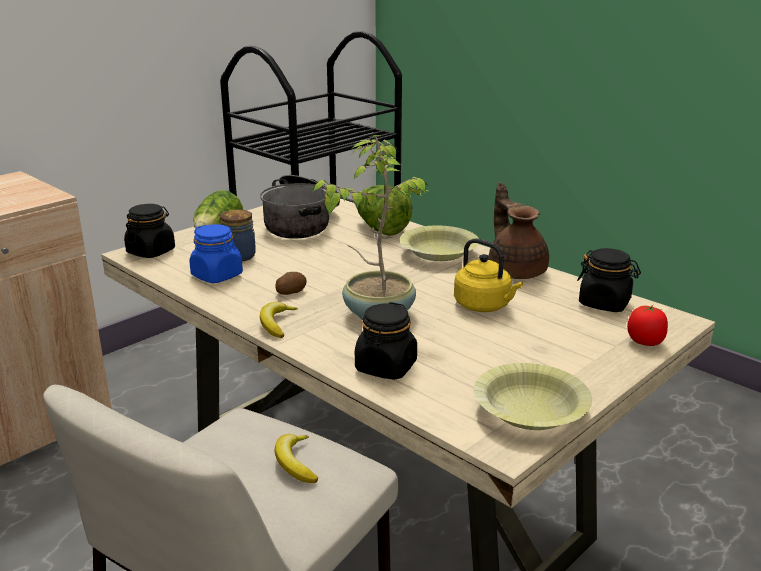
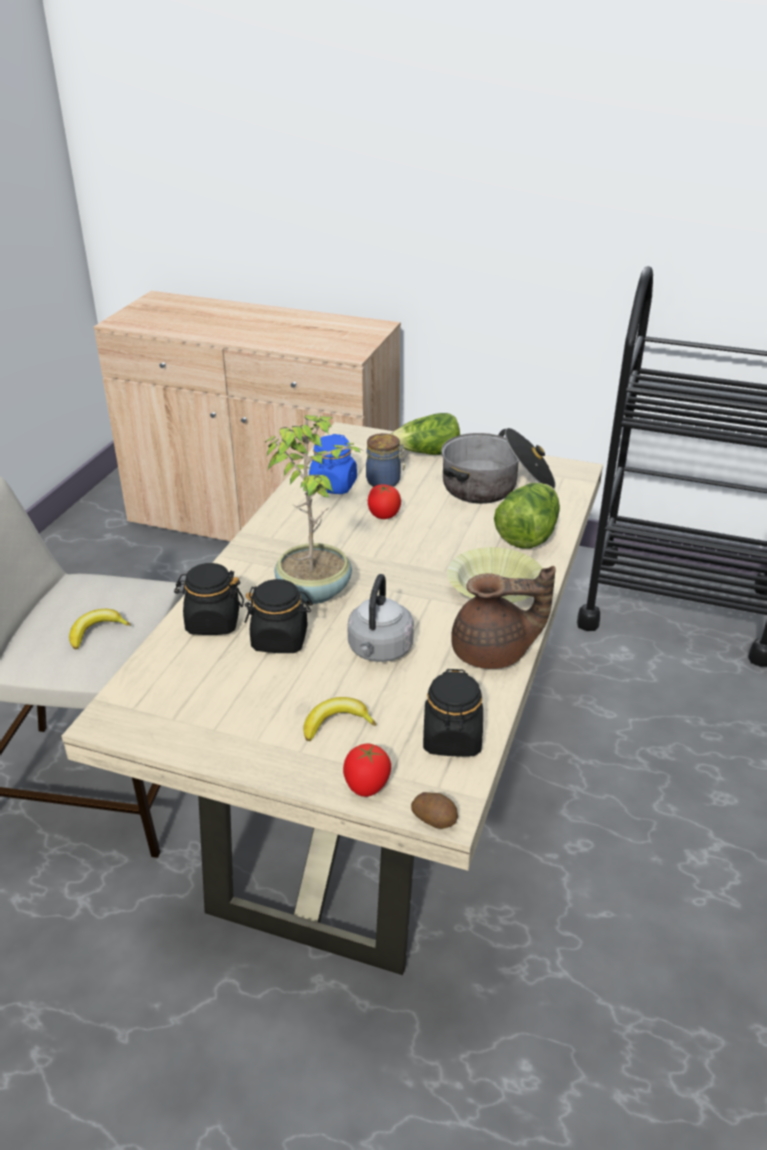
camera: 65 degrees right, 10 degrees up
black jar [124,204,175,258] -> black jar moved to [245,579,313,653]
banana [260,302,298,338] -> banana moved to [303,697,376,741]
potato [275,272,307,295] -> potato moved to [411,792,458,829]
yellow kettle [454,238,523,312] -> grey kettle [347,574,414,662]
yellow bowl [474,363,592,430] -> none
brown teapot [489,183,549,279] -> brown teapot turned 45 degrees clockwise [451,566,555,669]
none -> tomato [368,484,401,519]

